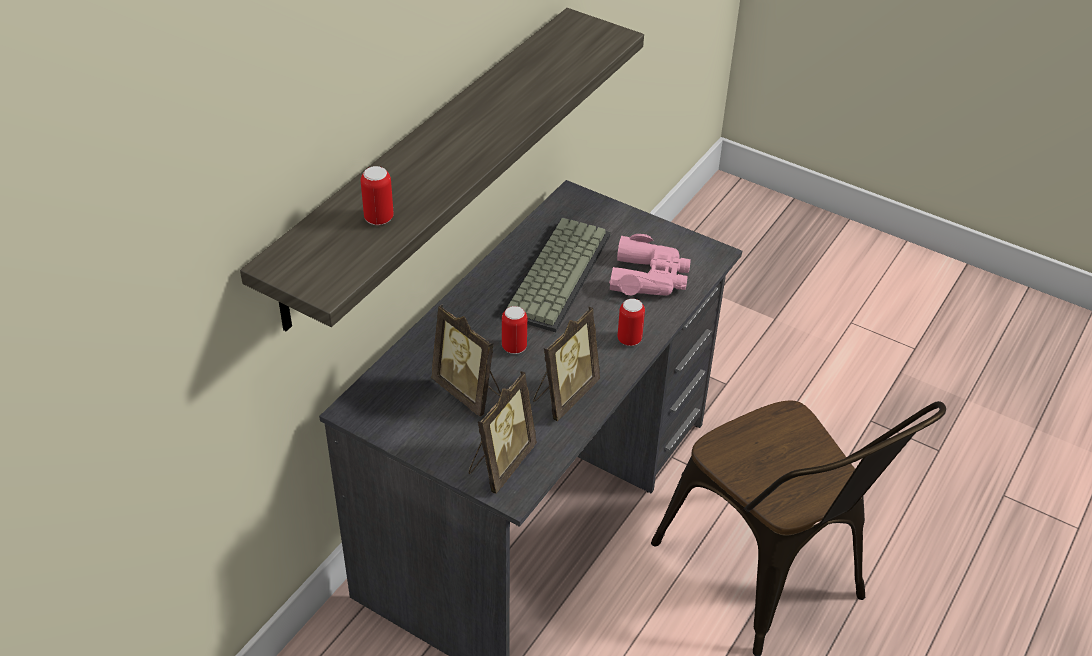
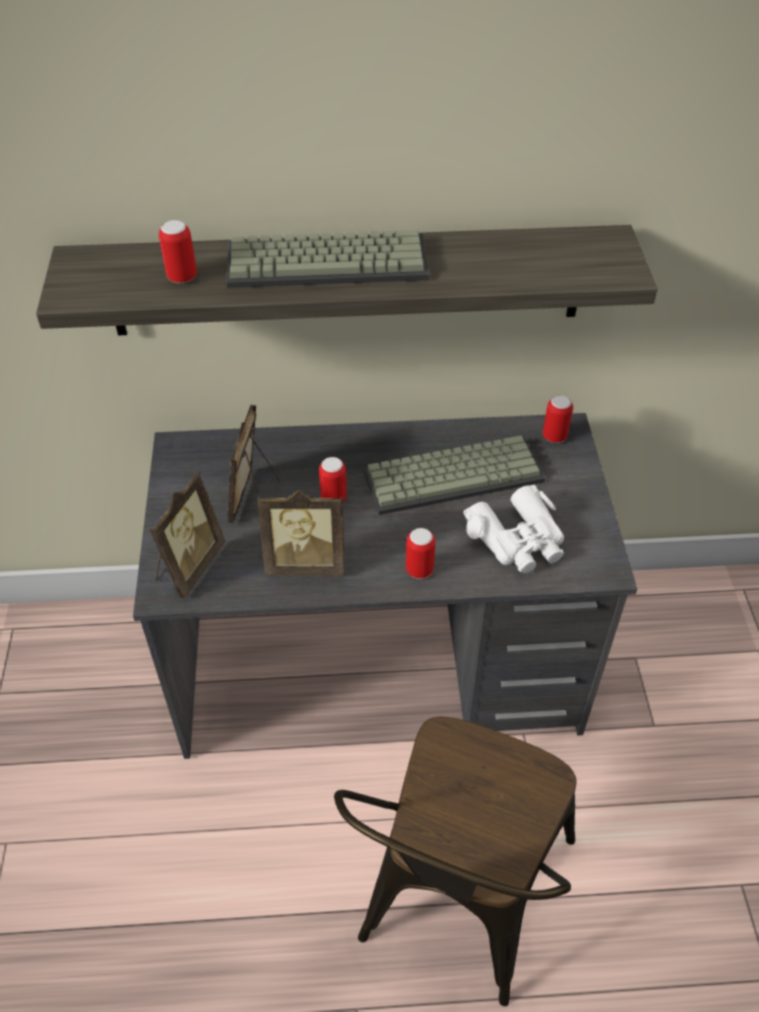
camera: 55 degrees right, 5 degrees up
picture frame [468,371,537,494] -> picture frame turned 60 degrees counterclockwise [149,472,225,599]
pink binoculars [609,234,691,295] -> white binoculars [463,485,564,573]
none -> keyboard [226,230,430,288]
none -> can [543,395,573,443]

